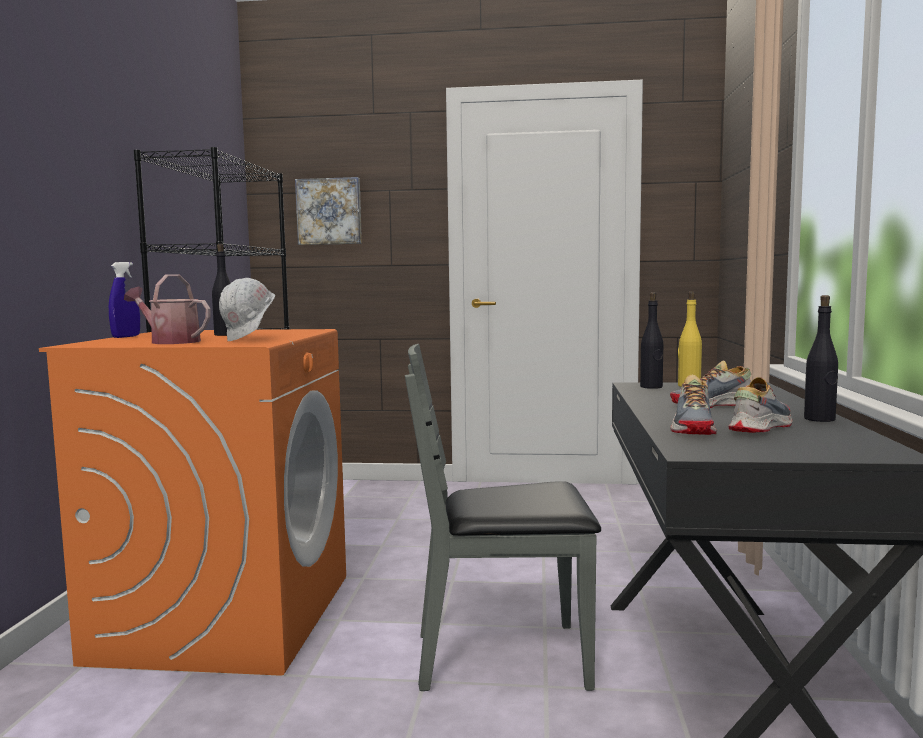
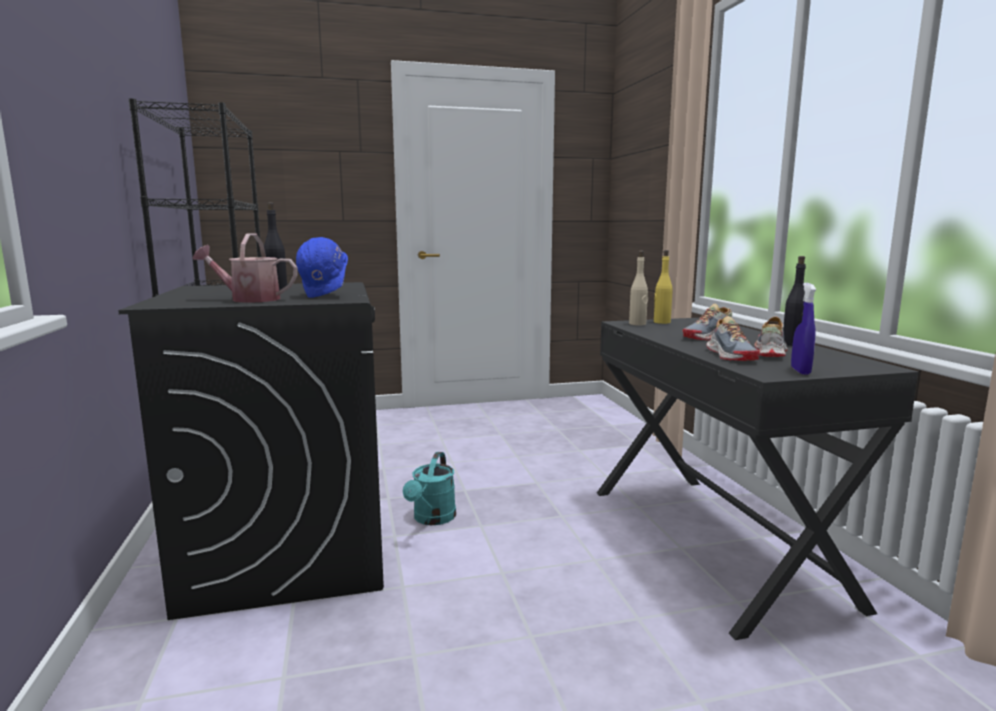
camera: 20 degrees left, 5 degrees up
orange washing machine [39,329,346,676] -> black washing machine [118,282,384,620]
blue spray bottle [109,262,140,338] -> blue spray bottle moved to [791,283,816,374]
white hard hat [219,278,275,342] -> blue hard hat [296,237,348,298]
picture [295,177,362,245] -> none
grey chair [405,344,601,691] -> none
black bottle [640,292,663,389] -> beige bottle [629,251,648,326]
none -> turquoise watering can [403,452,456,525]

